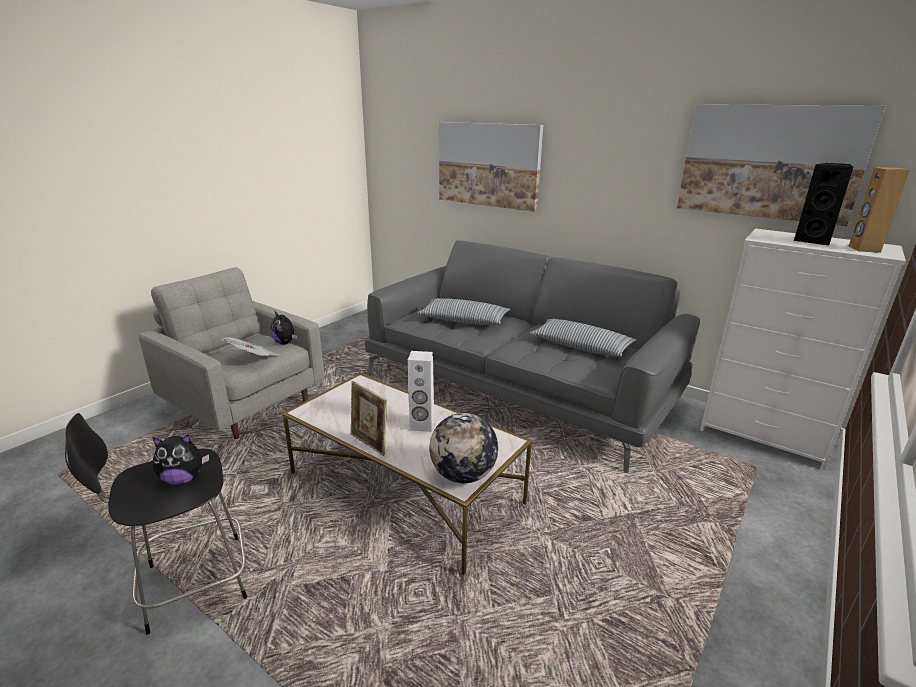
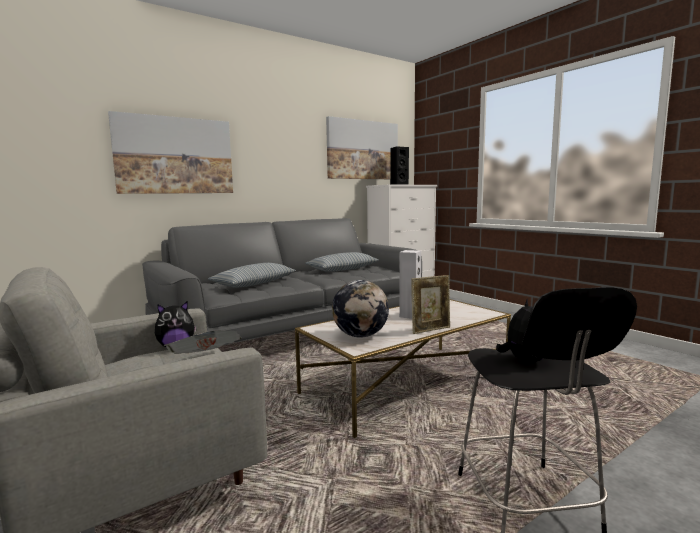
camera: 70 degrees left, 15 degrees down
globe [430,413,498,483] -> globe moved to [332,280,389,338]
brown speaker [849,167,910,253] -> none

